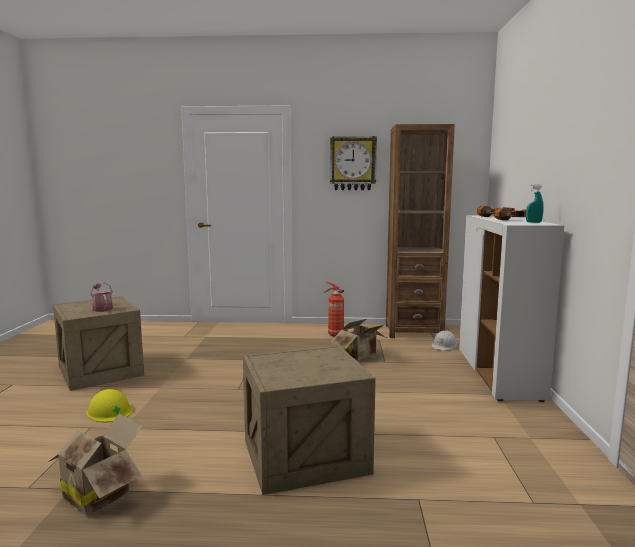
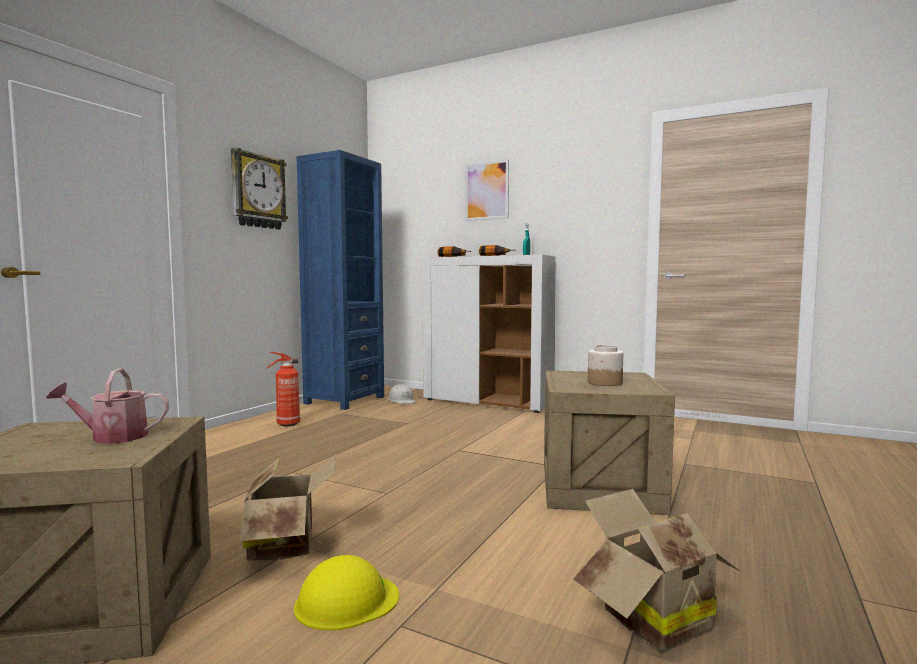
camera: 65 degrees left, 5 degrees down
cardboard box [331,319,386,361] -> cardboard box moved to [240,454,336,561]
brown bookcase [386,124,455,338] -> blue bookcase [297,150,384,410]
none -> picture [465,159,509,221]
none -> jar [588,345,623,386]

